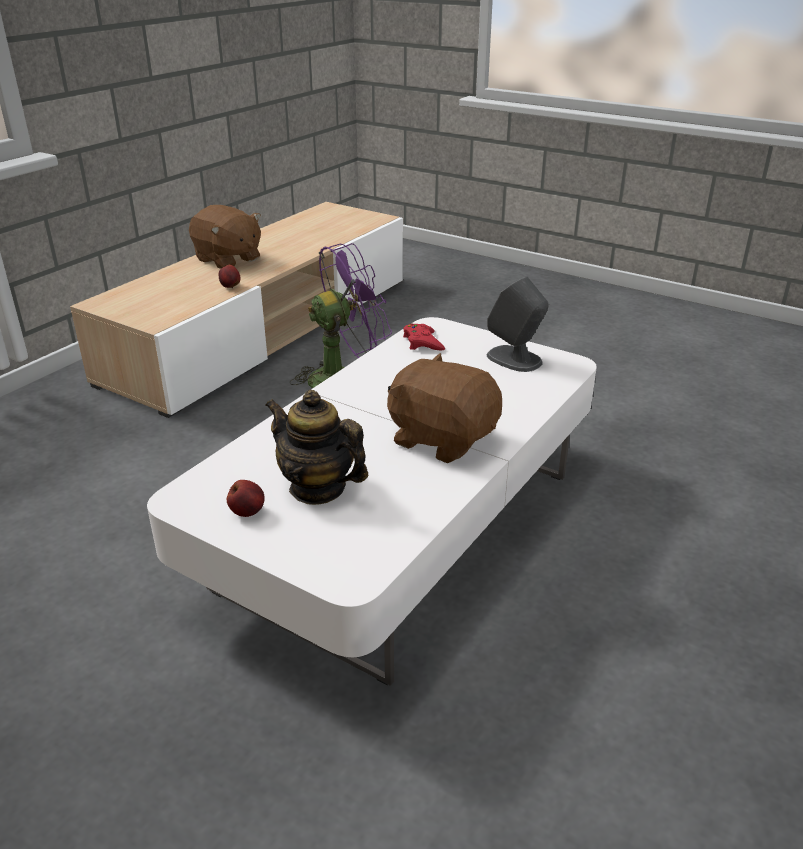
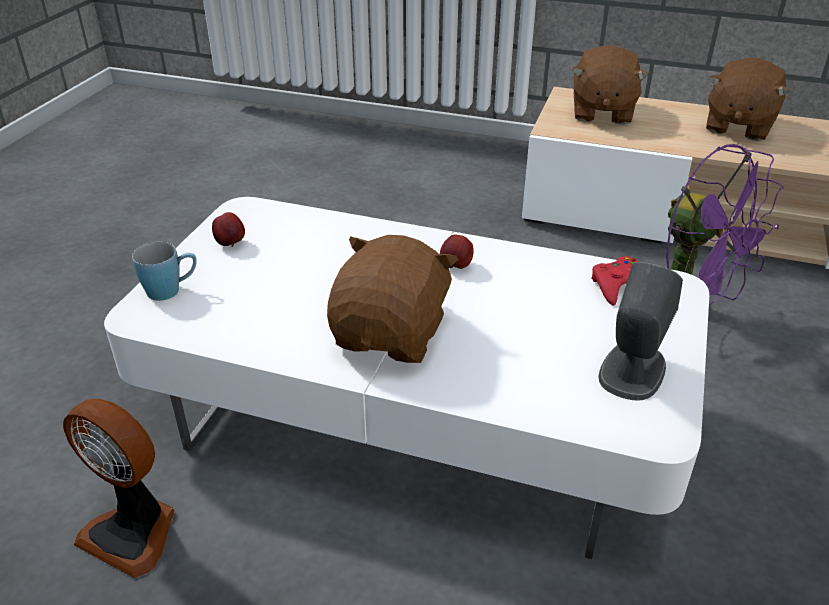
camera: 75 degrees right, 5 degrees up
apple [219,265,241,288] -> apple moved to [440,234,474,269]
teapot [265,390,368,505] -> none
none -> fan [63,399,175,578]
none -> blue mug [132,242,197,301]
none -> brown plush toy [572,45,649,125]

